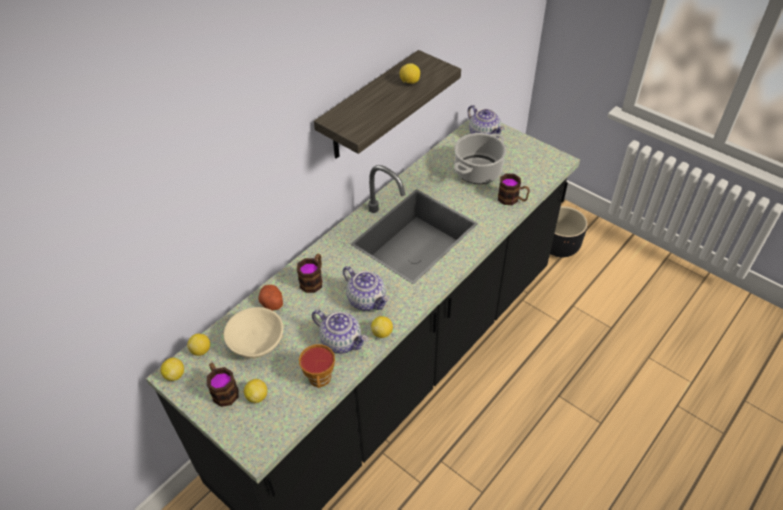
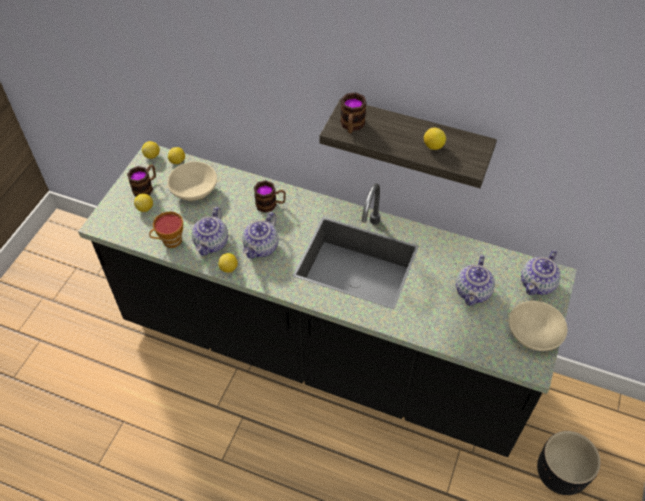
camera: 70 degrees right, 5 degrees up
potato [258,285,283,311] -> none
cooking pot [454,133,506,184] -> teapot [456,255,495,306]
mug [498,173,530,205] -> mug moved to [340,92,367,133]
none -> beige bowl [508,301,567,351]

